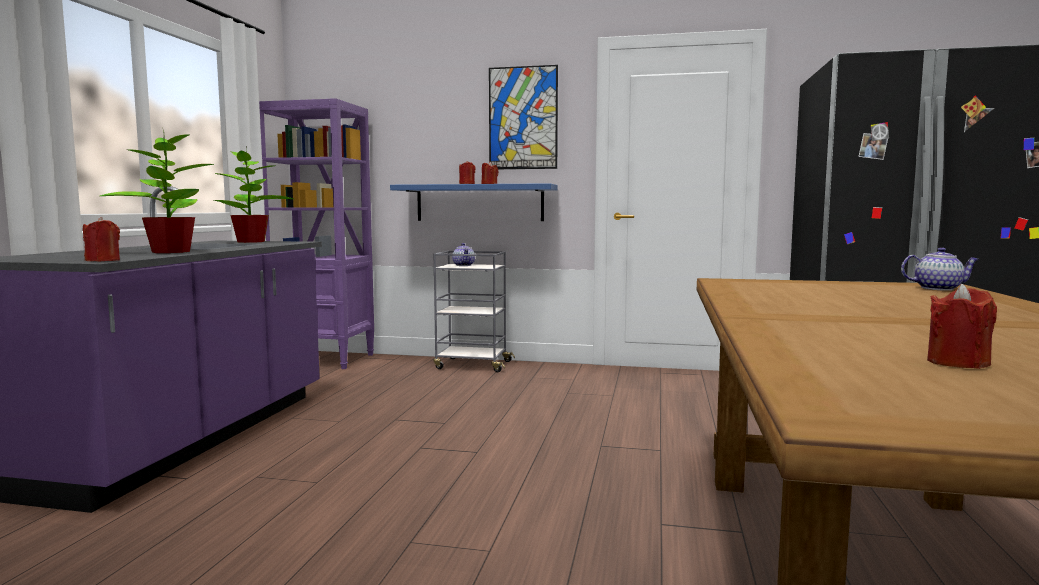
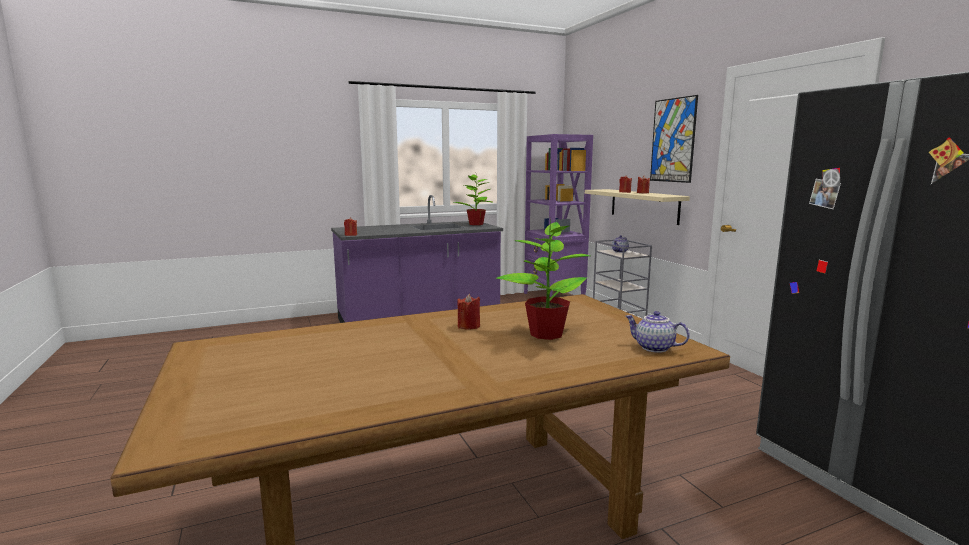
camera: 55 degrees right, 5 degrees up
potted plant [100,130,214,253] -> potted plant moved to [496,220,590,340]
blue shelf [390,183,558,221] -> beige shelf [585,189,690,225]
teapot [901,247,979,291] -> teapot turned 150 degrees clockwise [626,311,690,352]
red candle [927,284,997,369] -> red candle moved to [457,294,480,330]

